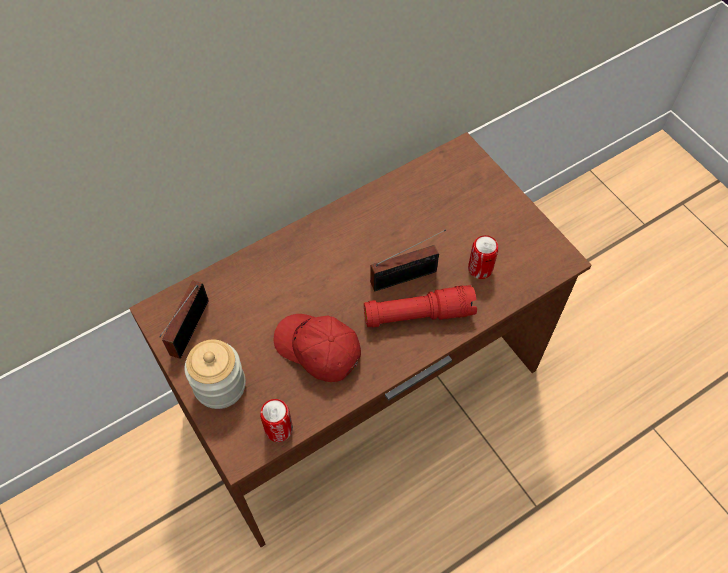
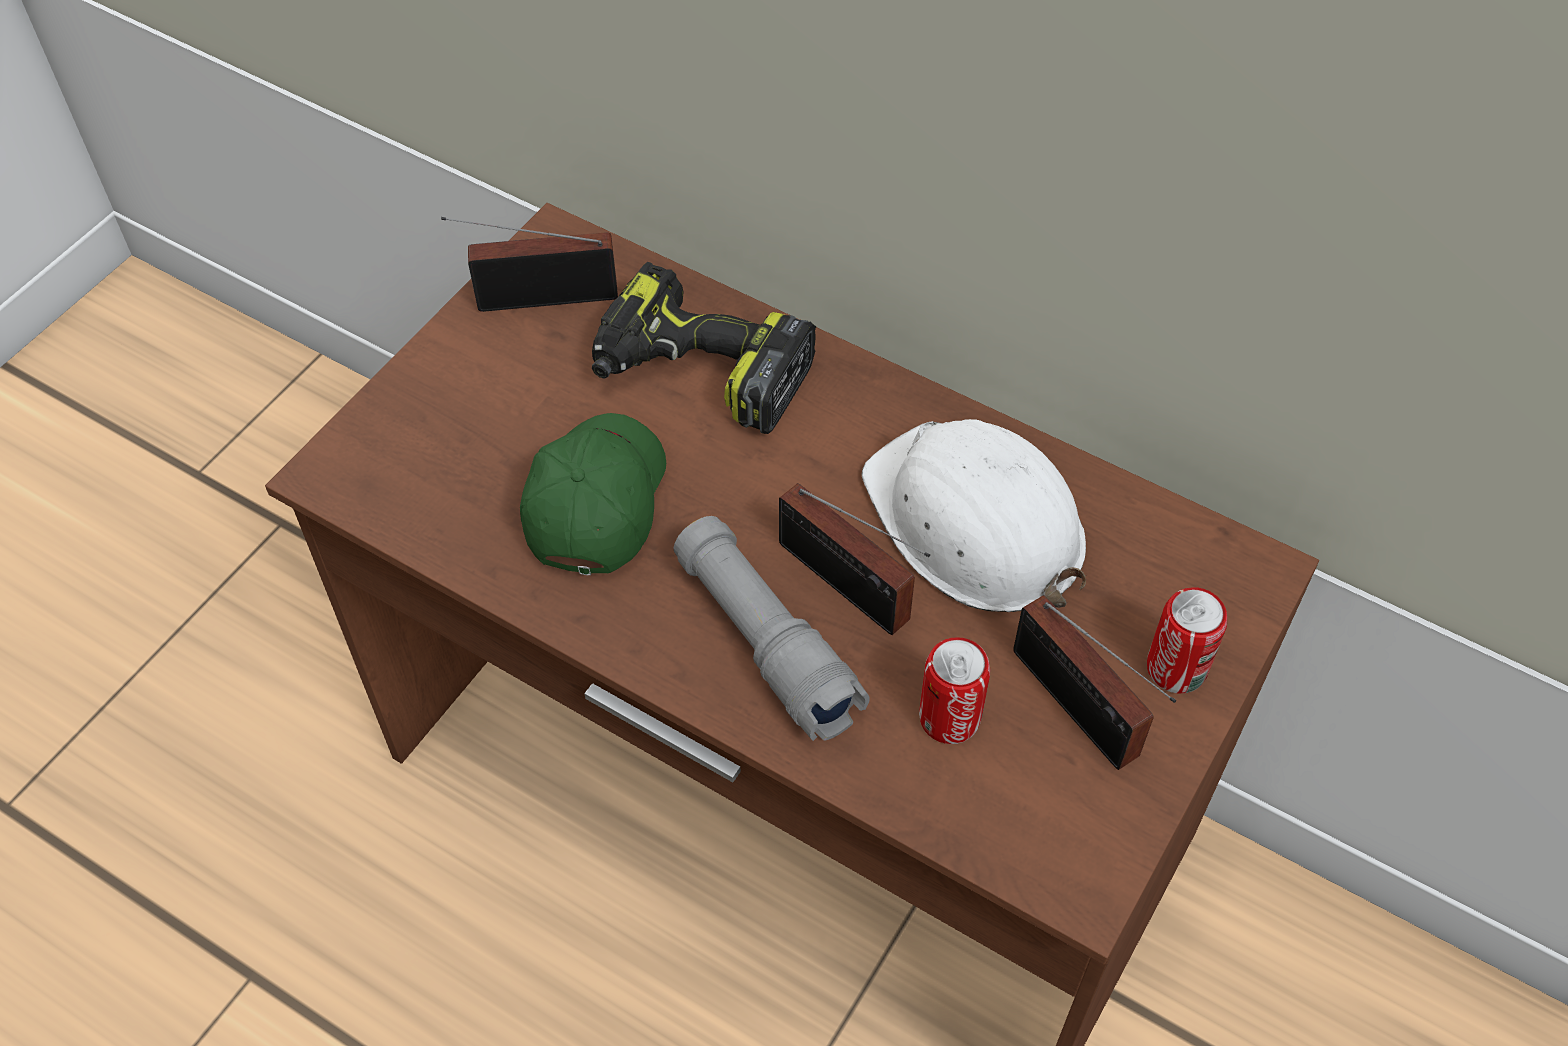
camera: 65 degrees right, 5 degrees down
jar [184,340,246,409] -> none
can [260,399,293,442] -> can moved to [1147,587,1227,694]
red cap [274,314,361,382] -> green cap [520,413,666,575]
red flashlight [364,285,477,328] -> grey flashlight [674,516,870,741]
none -> power drill [592,262,816,434]
none -> white hard hat [862,419,1087,613]
none -> radio [1013,595,1176,770]

